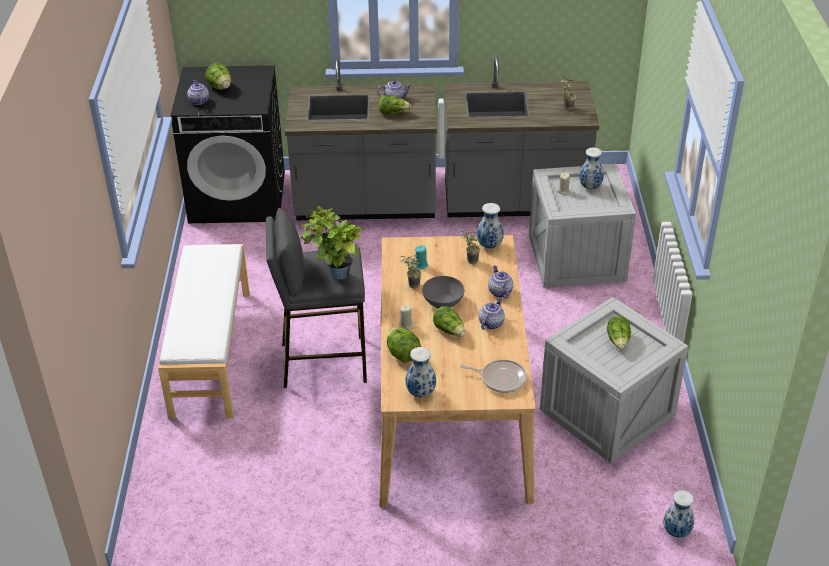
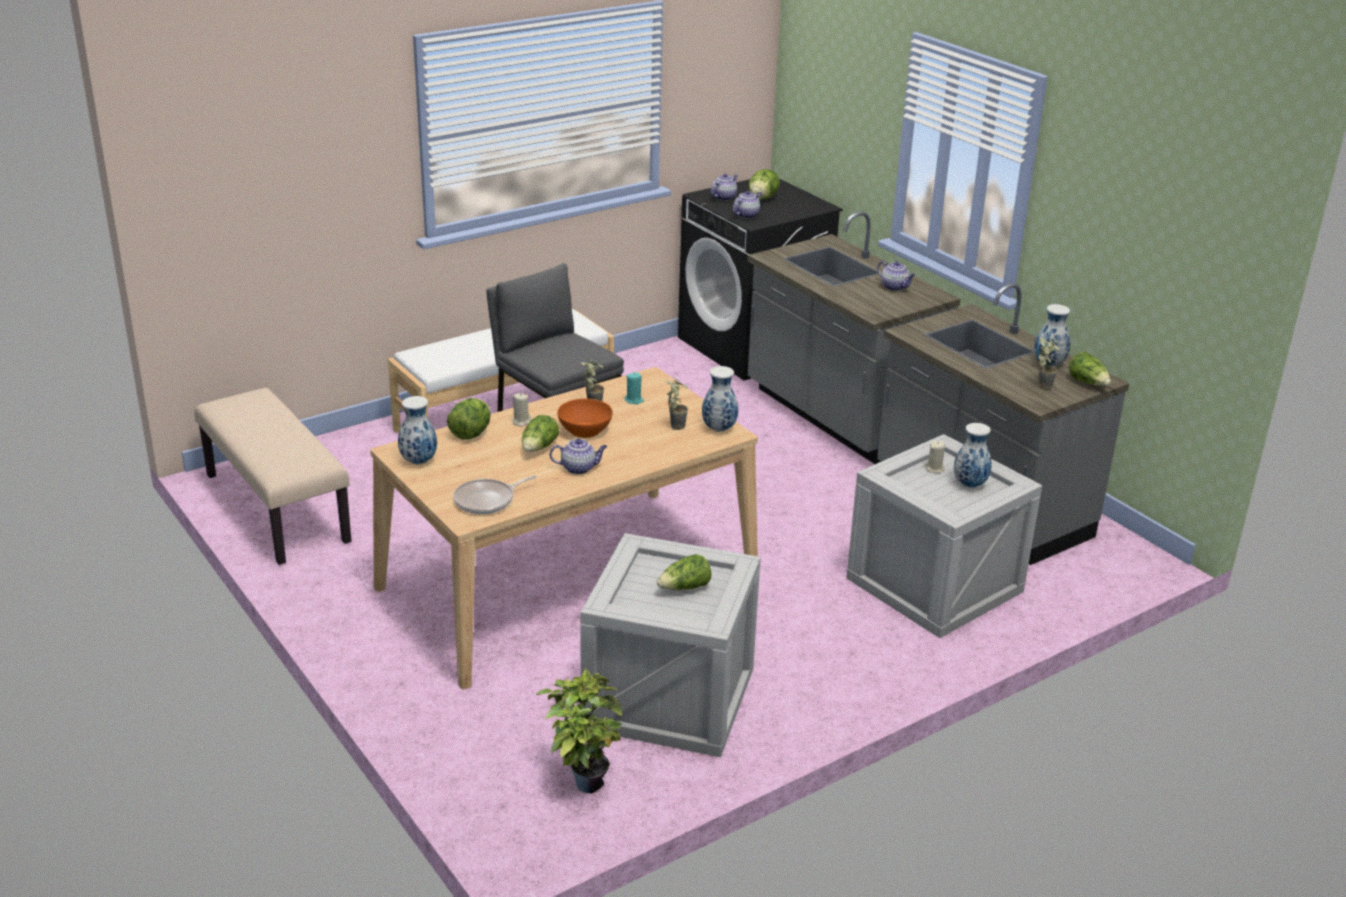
camera: 55 degrees right, 10 degrees down
potted plant [299,206,363,280] -> potted plant moved to [536,668,622,793]
lettuce [379,95,412,114] -> lettuce moved to [1069,352,1111,386]
grey bowl [422,276,464,308] -> orange bowl [557,399,613,438]
frying pan [460,359,527,393] -> frying pan turned 75 degrees clockwise [453,475,537,514]
teapot [488,266,514,299] -> teapot moved to [733,191,761,219]
vase [663,490,694,538] -> vase moved to [1034,304,1070,366]
none -> beige bench [194,388,351,565]

